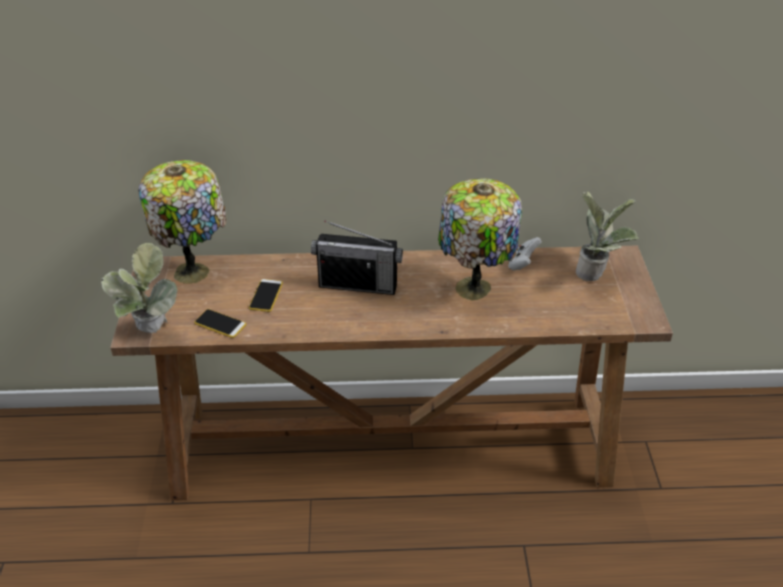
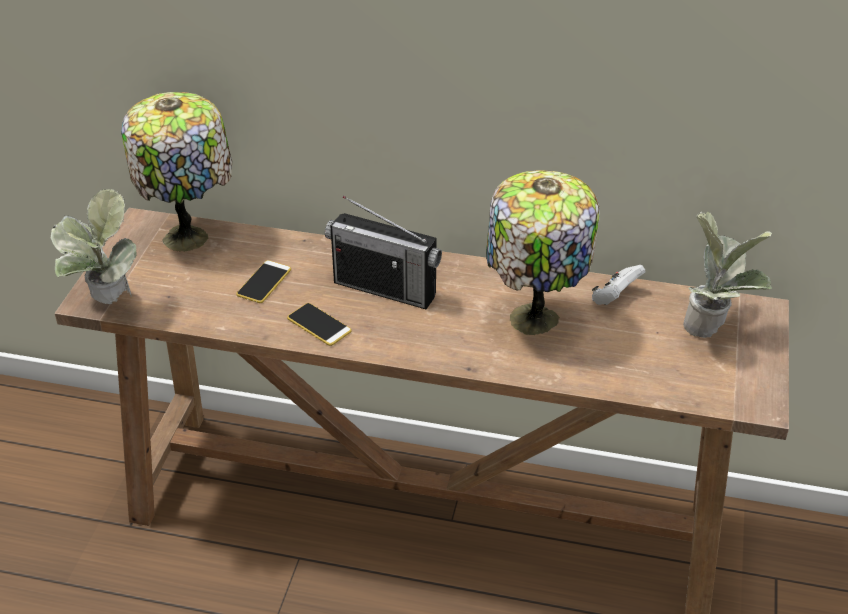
camera: 15 degrees right, 0 degrees up
phone [194,309,246,338] -> phone moved to [287,303,352,346]

